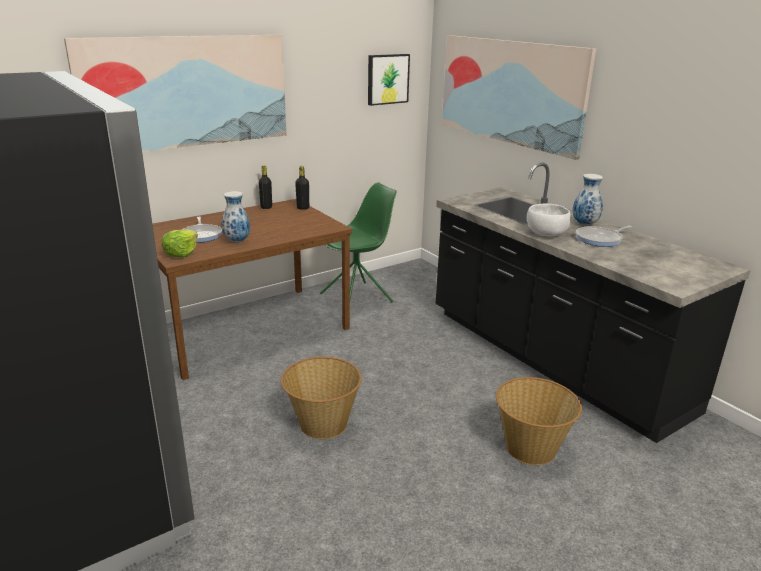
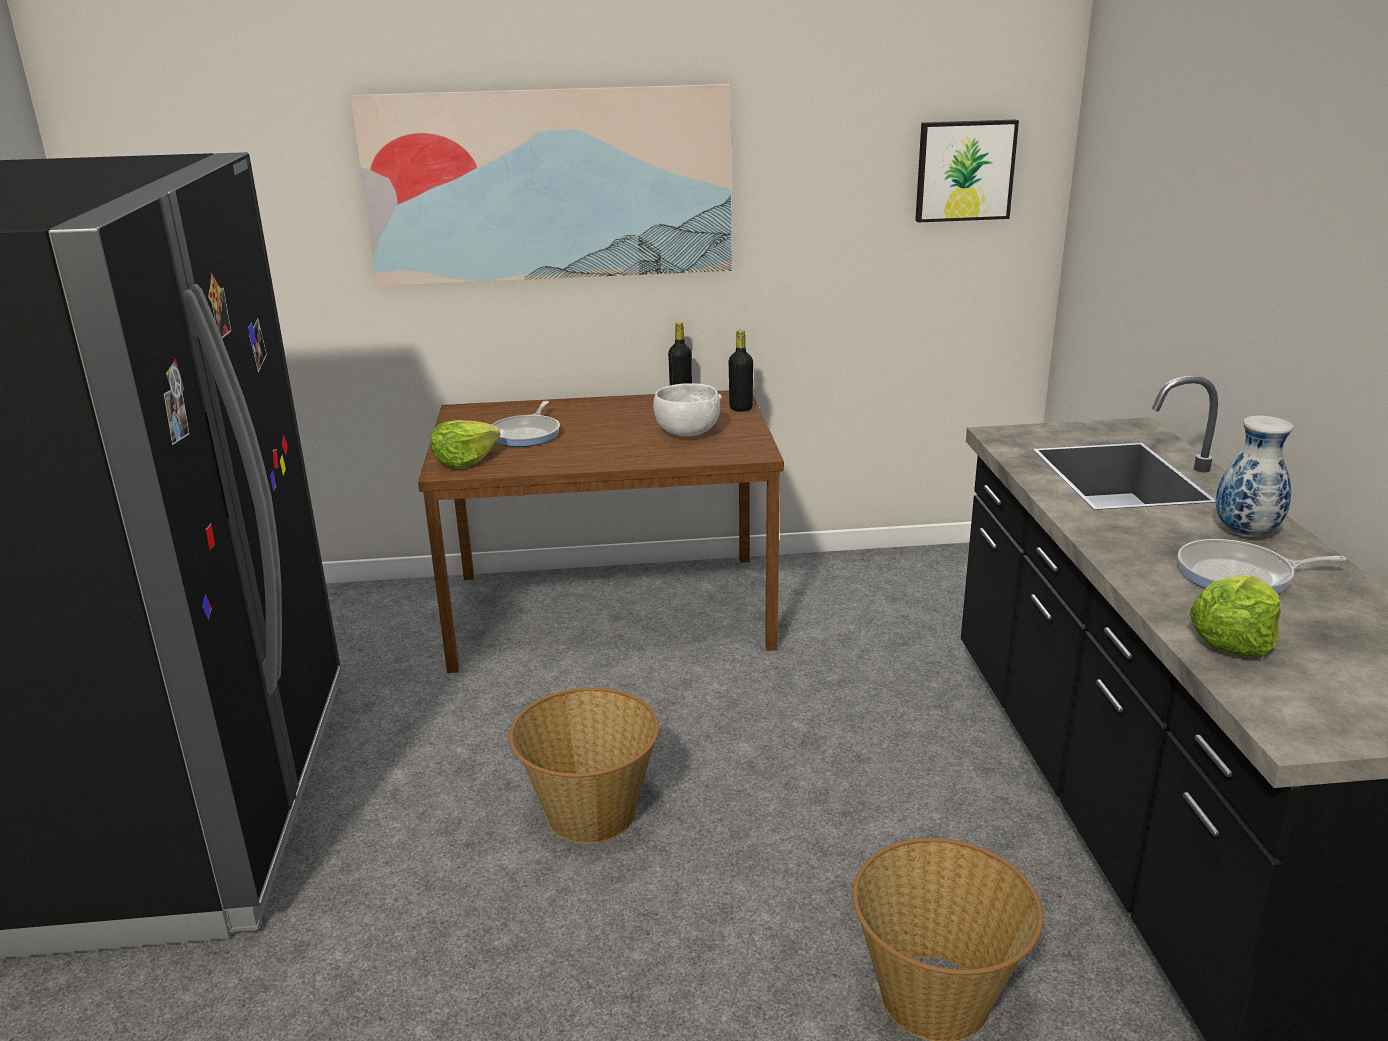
camera: 30 degrees right, 0 degrees up
vase [221,191,250,242] -> none
green chair [320,182,397,302] -> none
picture [442,35,596,160] -> none
white bowl [527,204,571,236] -> white bowl moved to [653,383,722,436]
none -> lettuce [1189,575,1281,658]

